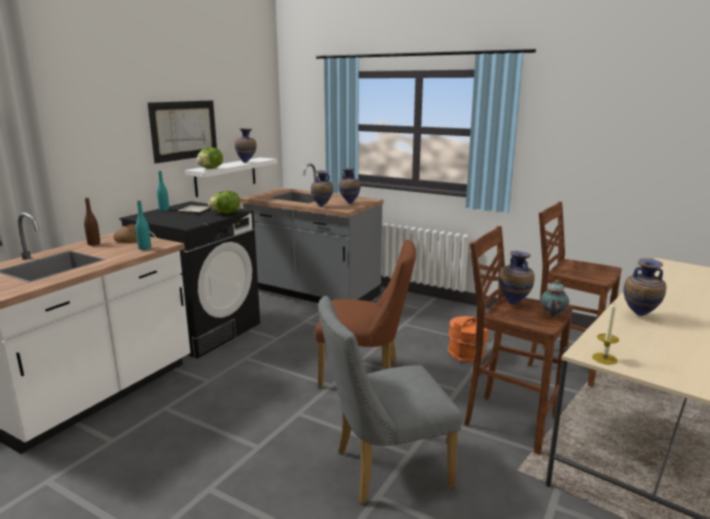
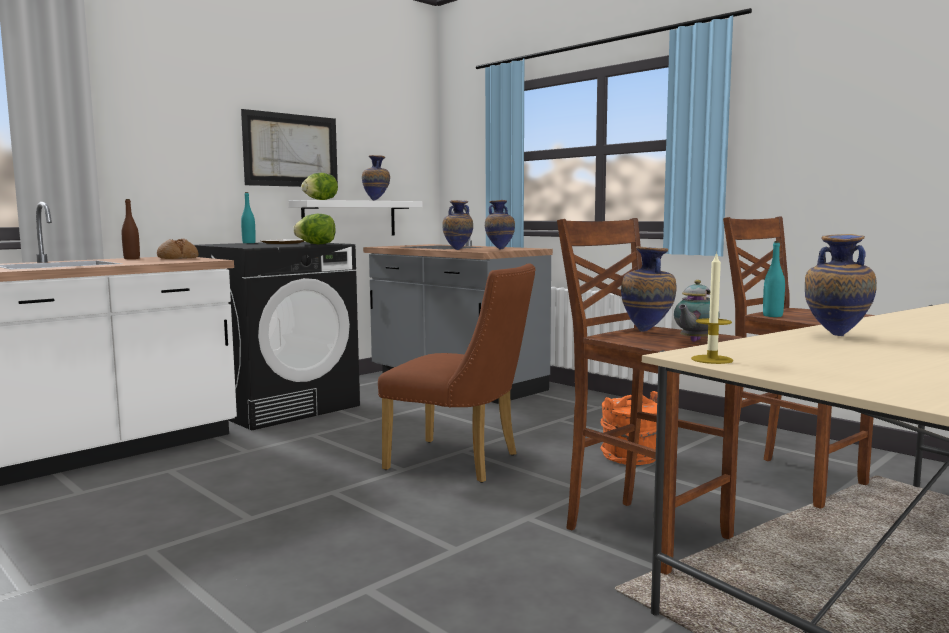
camera: 15 degrees right, 10 degrees down
turquoise bottle [136,201,151,250] -> turquoise bottle moved to [763,241,785,317]
grey chair [318,296,462,504] -> none

